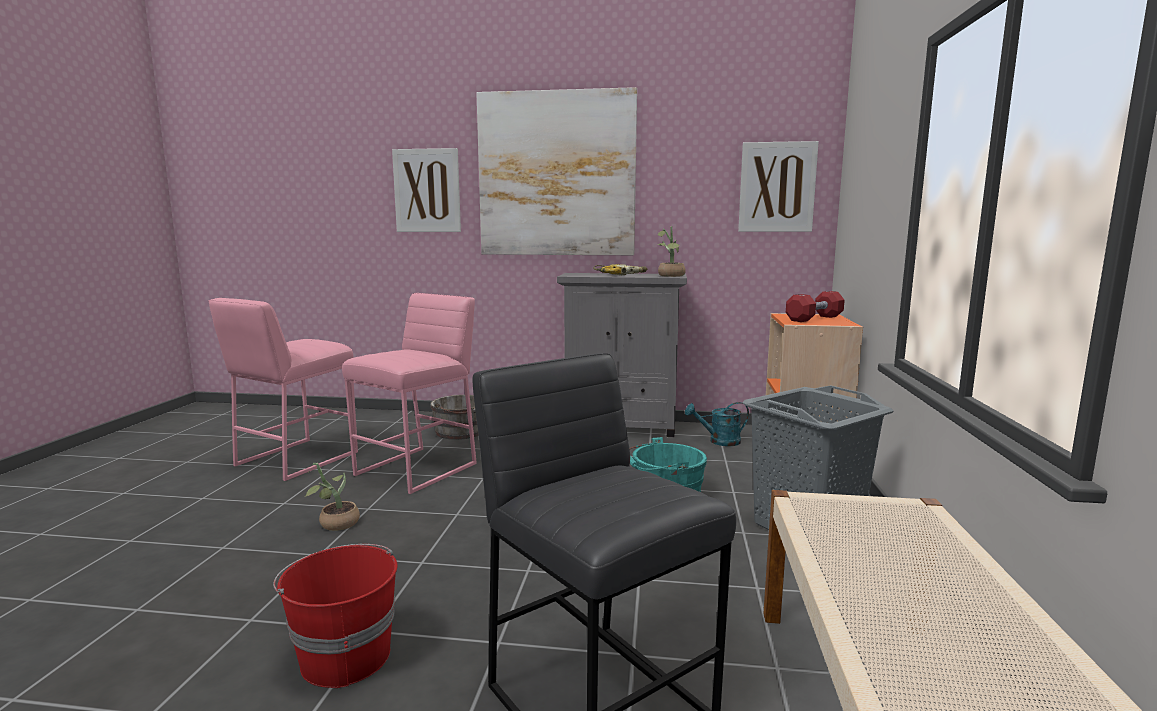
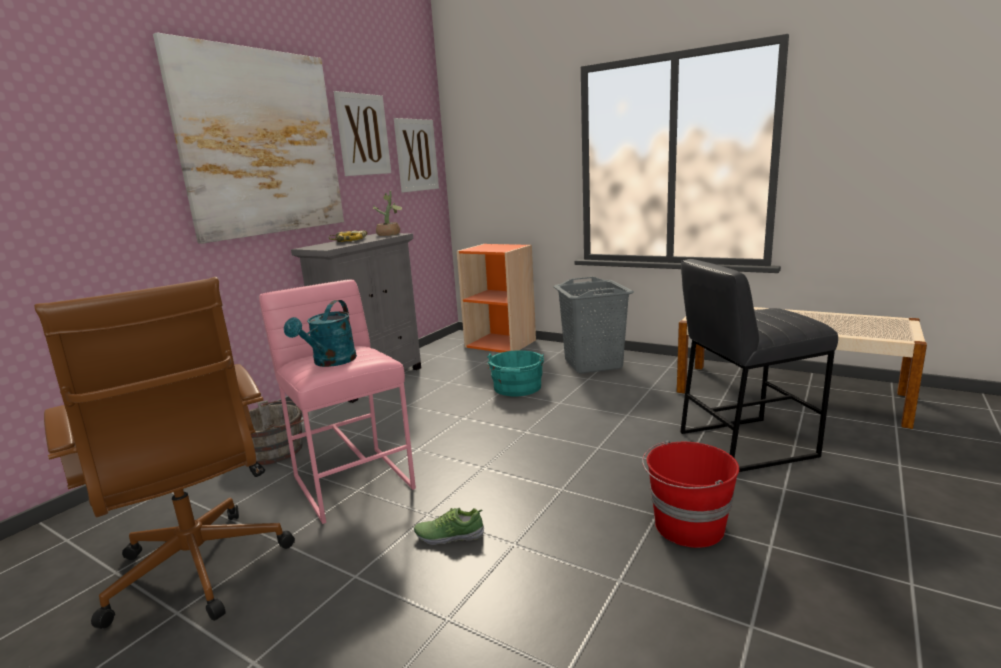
camera: 65 degrees left, 5 degrees up
pink stool [209,298,358,481] -> brown office chair [34,277,295,629]
potted plant [305,463,360,531] -> shoe [414,508,484,545]
picture [392,148,461,232] -> picture moved to [334,91,391,176]
turquoise watering can [685,402,749,446] -> turquoise watering can moved to [284,300,357,367]
red dumbbell [786,291,845,322] -> none

